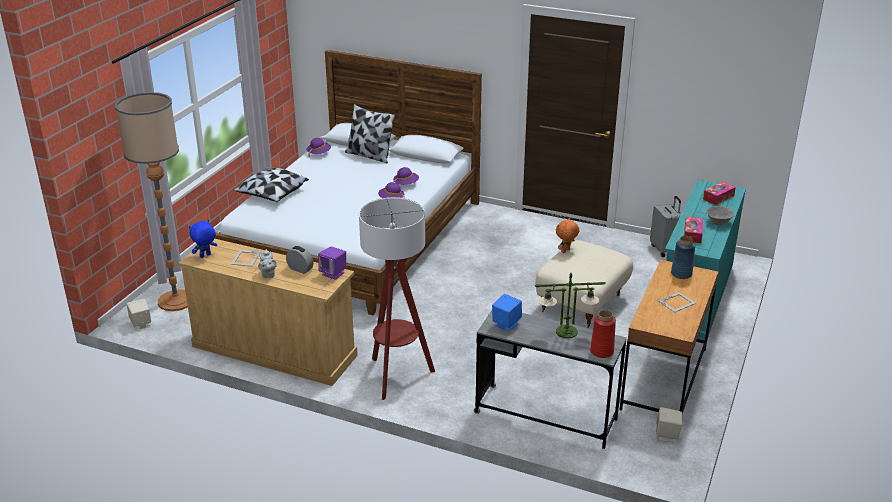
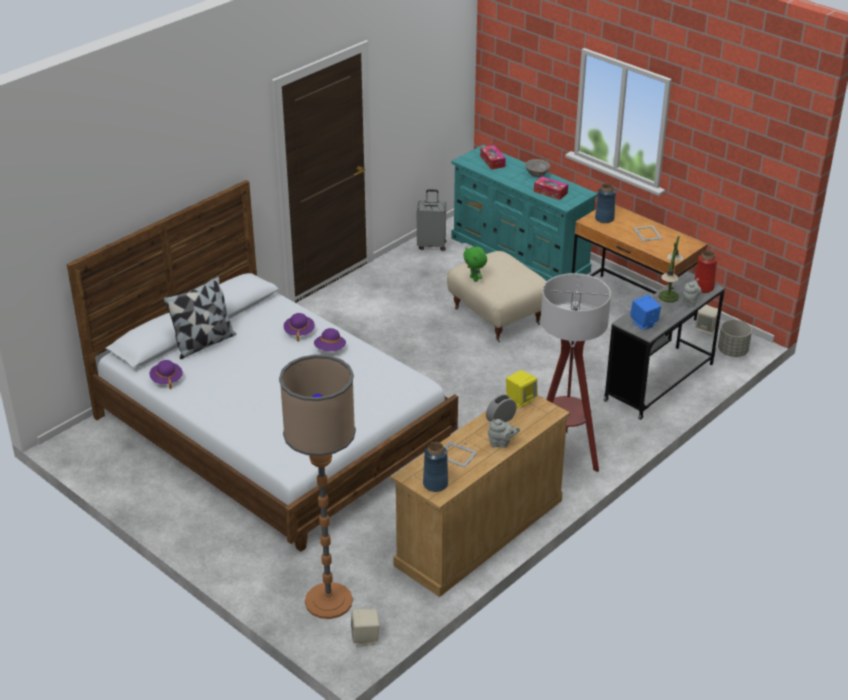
camera: 70 degrees left, 5 degrees up
blue plush toy [189,220,217,258] -> blue vase [423,442,448,492]
pillow [234,167,309,202] -> none
purple speaker [318,247,346,280] -> yellow speaker [506,370,537,408]
orange plush toy [556,218,580,253] -> green plush toy [463,247,487,282]
none -> grey teapot [683,278,702,307]
none -> grey planter [718,320,752,357]

